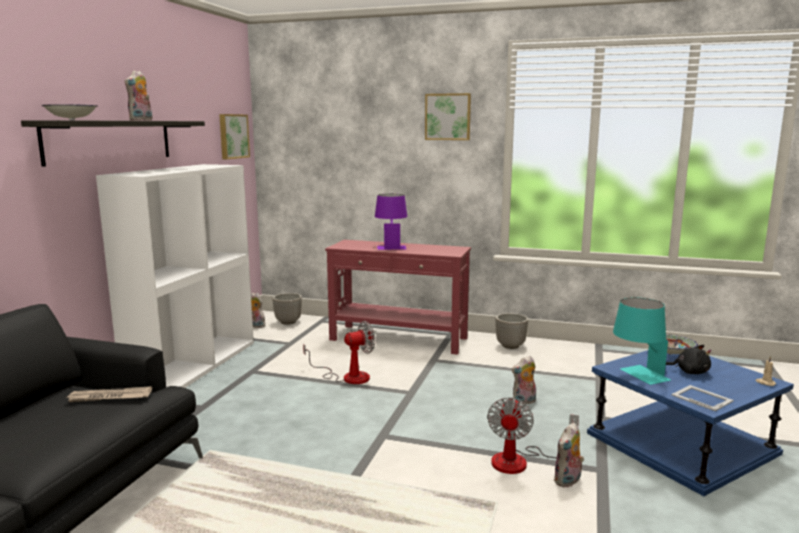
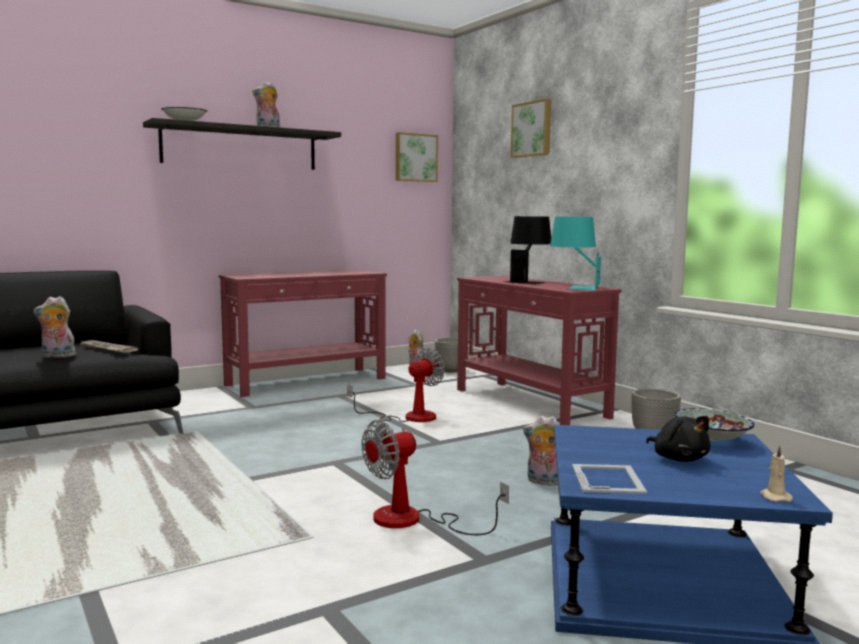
camera: 40 degrees right, 5 degrees down
white bookcase [96,164,254,388] -> red console table [219,270,387,397]
fan [303,321,375,384] -> fan turned 60 degrees counterclockwise [347,348,445,422]
purple table lamp [375,194,407,250] -> black table lamp [505,216,551,284]
picture [425,93,471,140] -> picture moved to [511,99,551,158]
plush toy [553,422,584,487] -> plush toy moved to [34,296,76,358]
turquoise table lamp [613,298,671,385] -> turquoise table lamp moved to [550,217,601,290]

